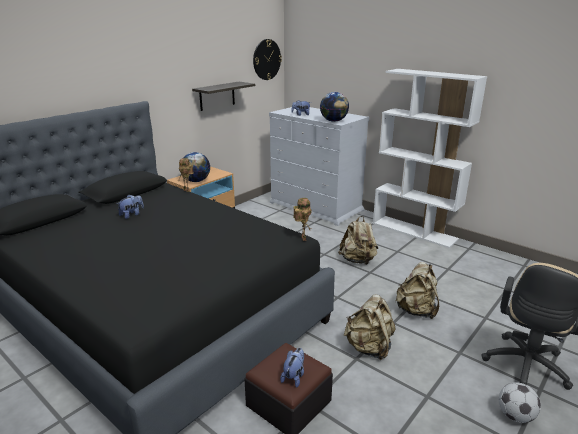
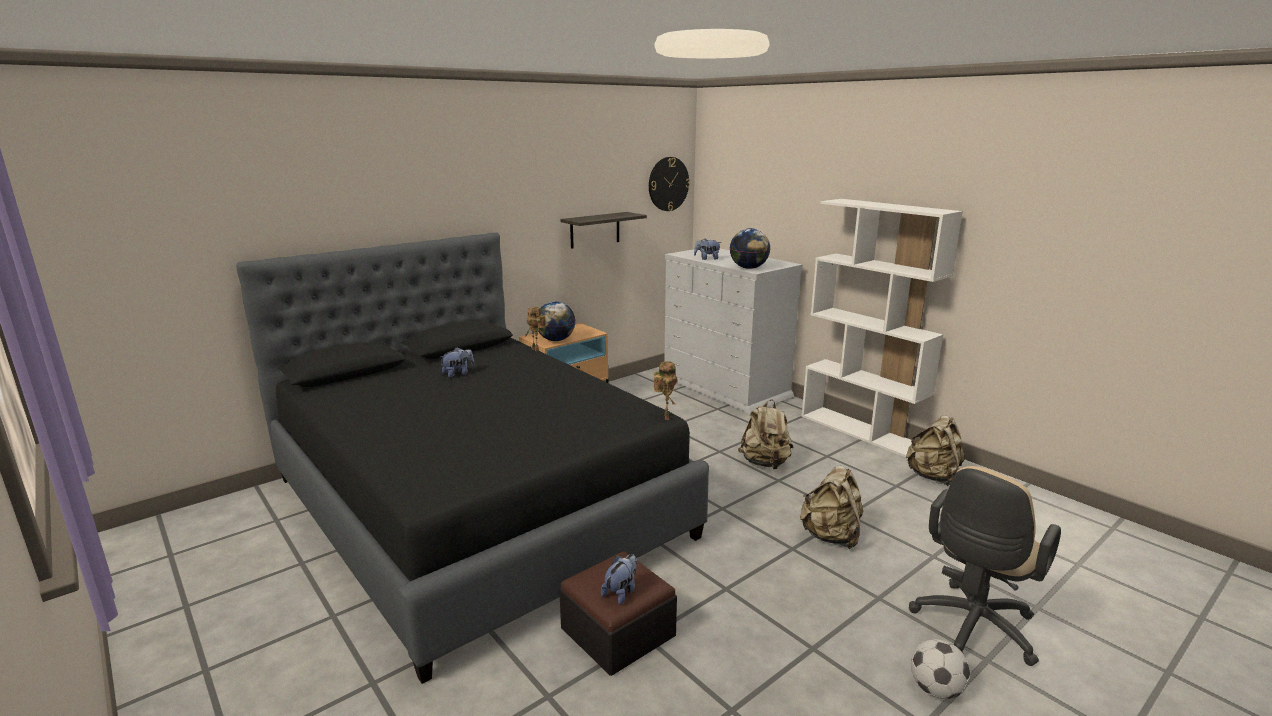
camera: 10 degrees right, 5 degrees down
beige backpack [344,294,396,360] -> beige backpack moved to [906,415,965,486]

